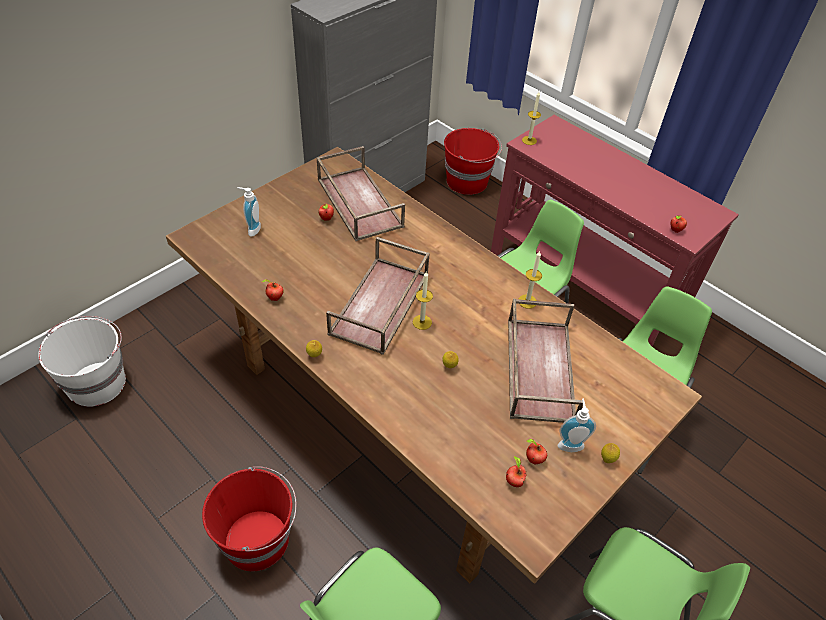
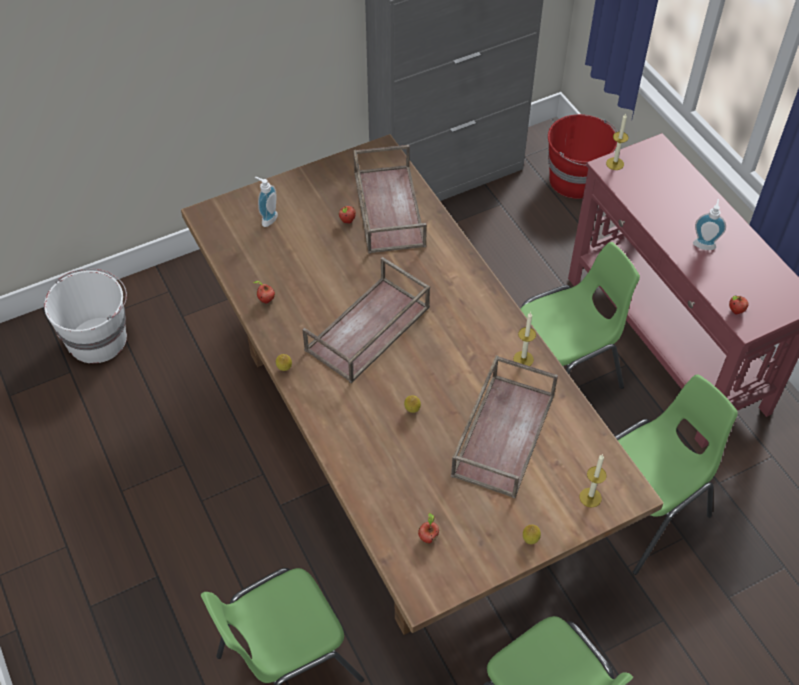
camera: 20 degrees right, 5 degrees up
red bucket [202,467,296,571] -> none
candle [413,272,433,330] -> candle moved to [579,455,607,508]
apple [526,439,547,465] -> none
soap dispenser [558,398,596,452] -> soap dispenser moved to [693,199,726,250]

